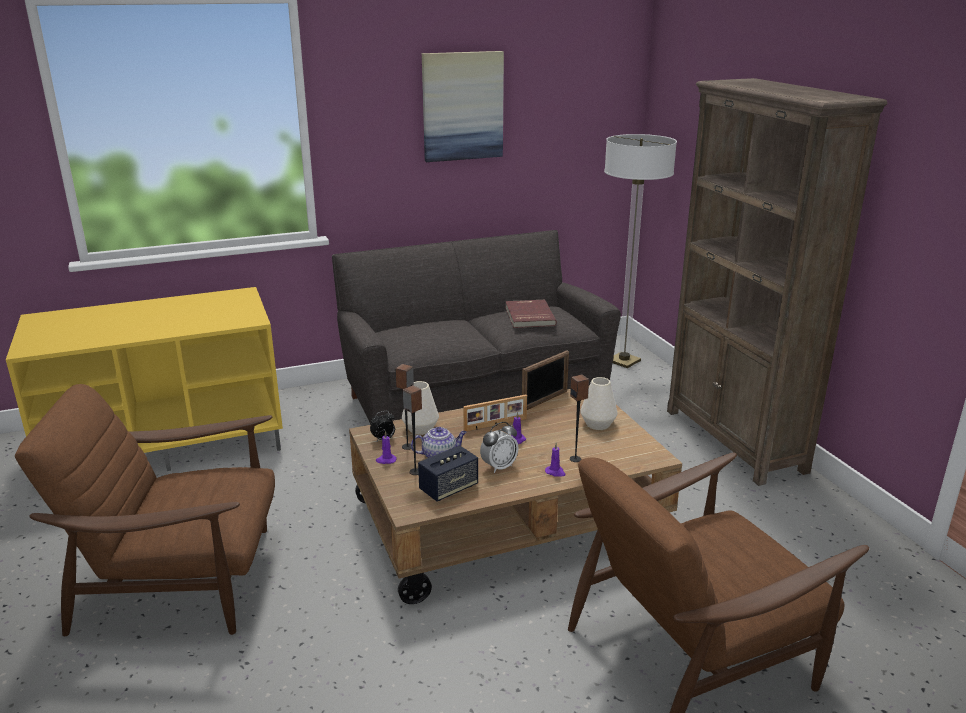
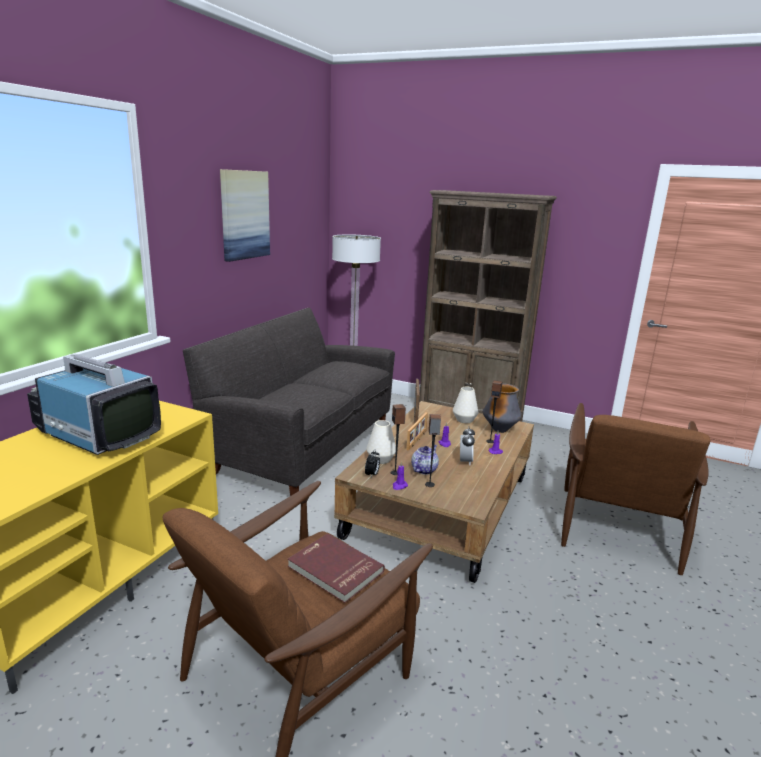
camera: 45 degrees left, 5 degrees down
speaker [418,445,478,501] -> none
red book [505,300,557,328] -> red book moved to [288,533,385,603]
none -> television [27,354,161,455]
none -> vase [483,383,522,433]

